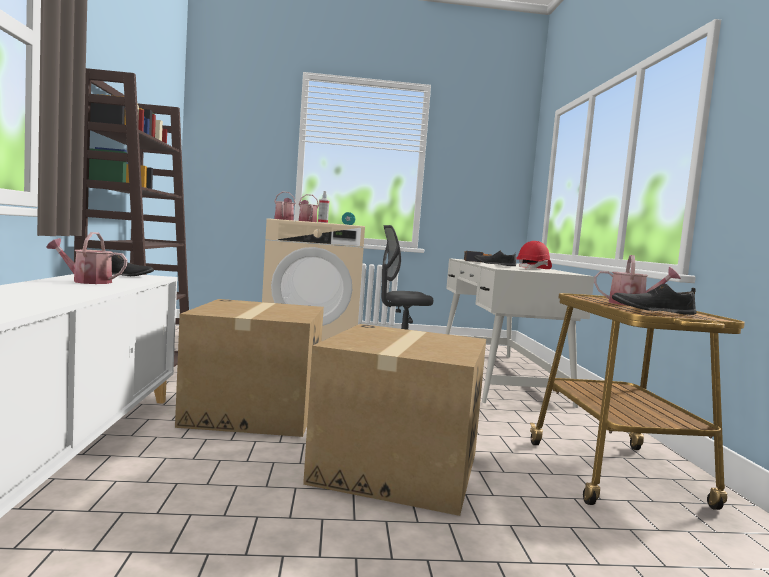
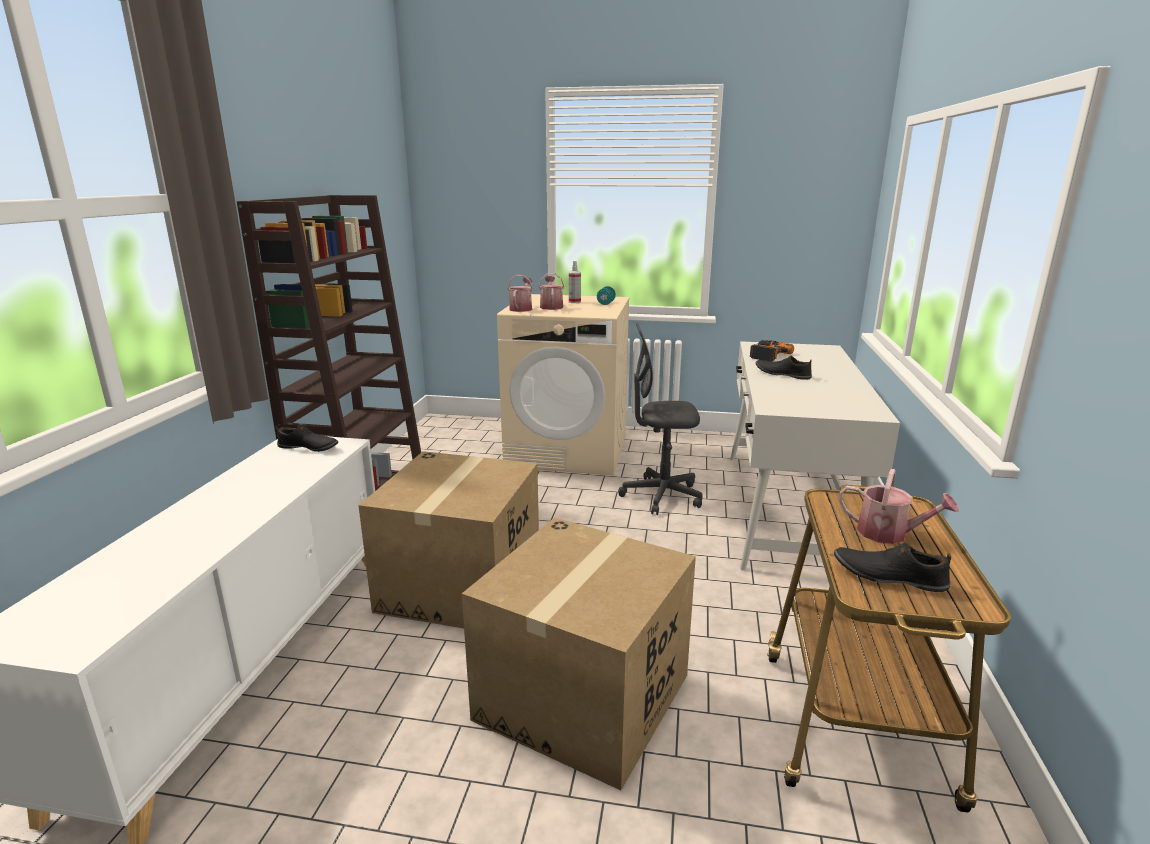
camera: 15 degrees right, 15 degrees up
watering can [46,232,127,284] -> none
red hard hat [516,241,552,269] -> none

